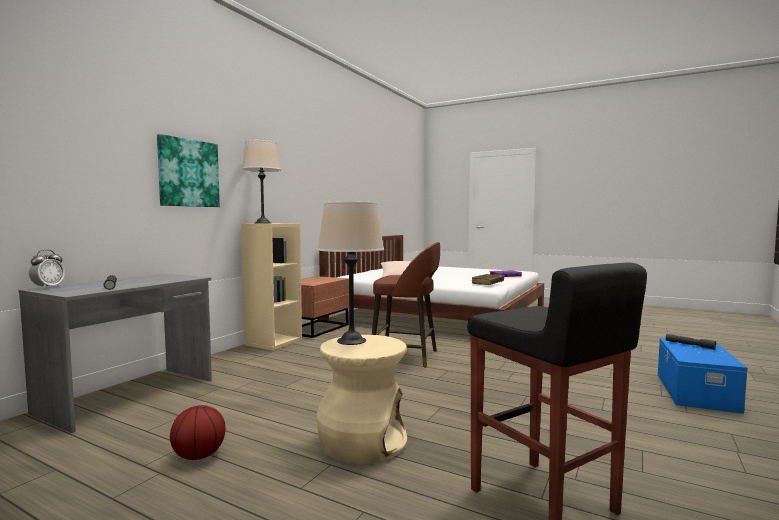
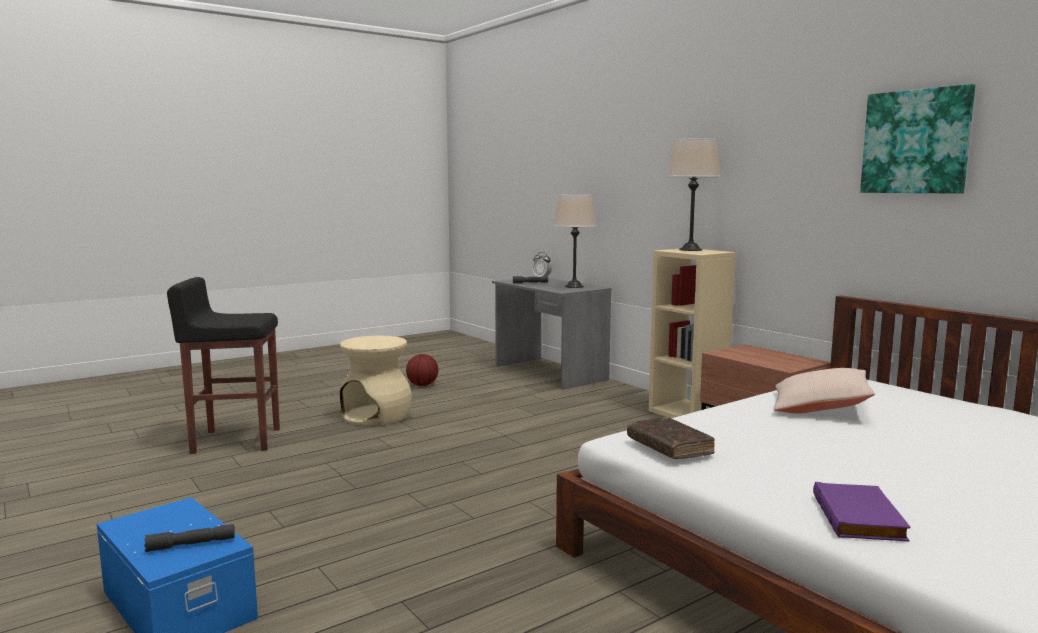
camera: 115 degrees right, 5 degrees up
picture [157,134,220,207] -> picture moved to [860,84,975,194]
beige table lamp [317,201,384,345] -> beige table lamp moved to [553,195,597,288]
brown stool [372,242,440,368] -> none

